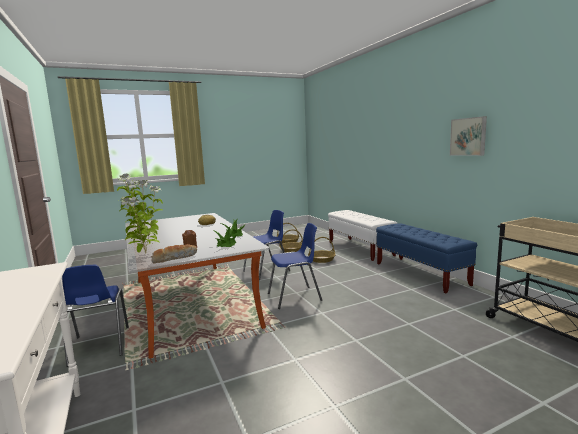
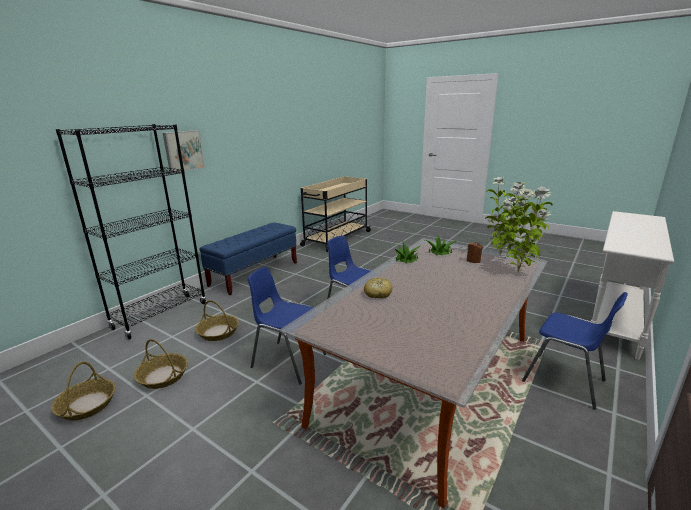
camera: 120 degrees left, 10 degrees up
blue chair [62,265,129,367] -> blue chair turned 90 degrees clockwise [522,292,628,409]
bread [151,244,197,264] -> potted plant [485,177,529,255]
white bench [328,210,397,261] -> black bookcase [56,124,206,340]
picture [450,116,487,156] -> picture moved to [163,130,205,173]

